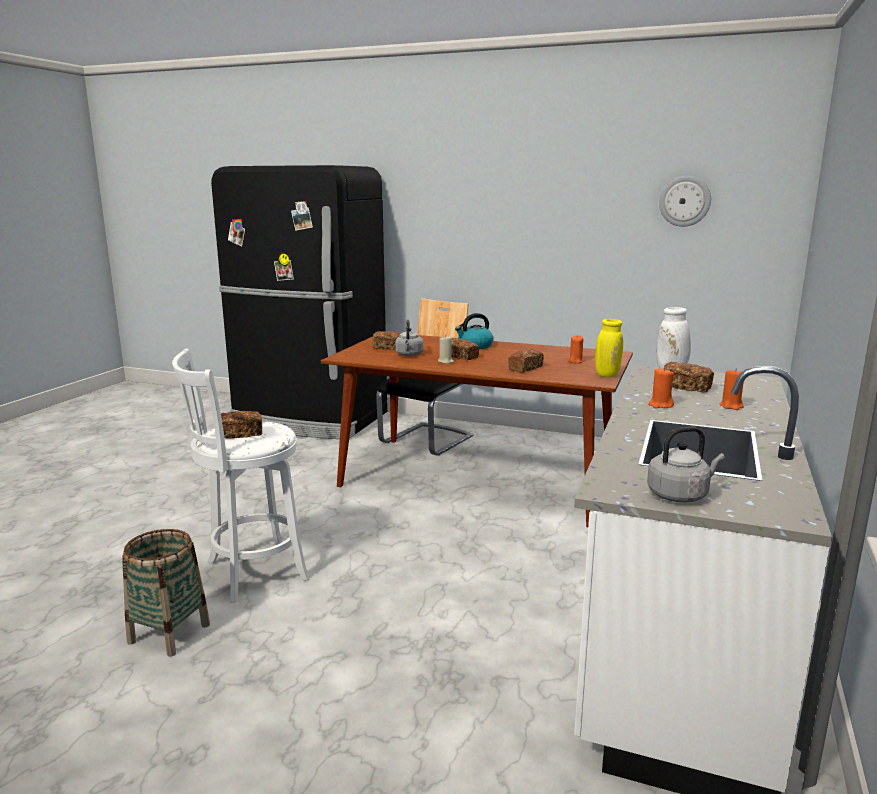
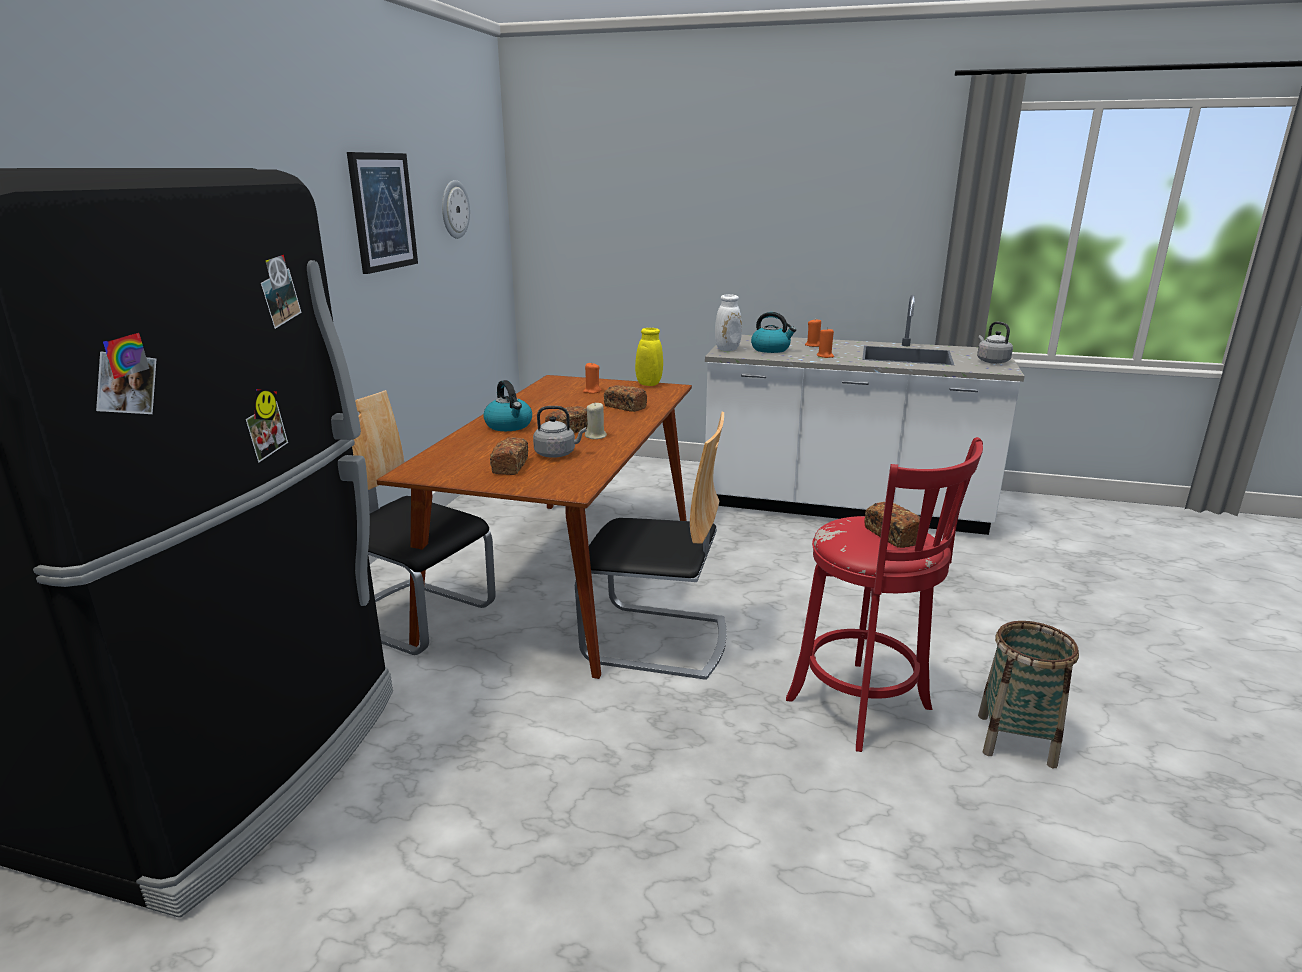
camera: 95 degrees left, 5 degrees up
white stool [172,349,310,603] -> red stool [786,437,983,752]
bread [664,362,714,393] -> kettle [751,312,796,353]
none -> picture [347,152,418,274]
none -> chair [575,412,727,680]

